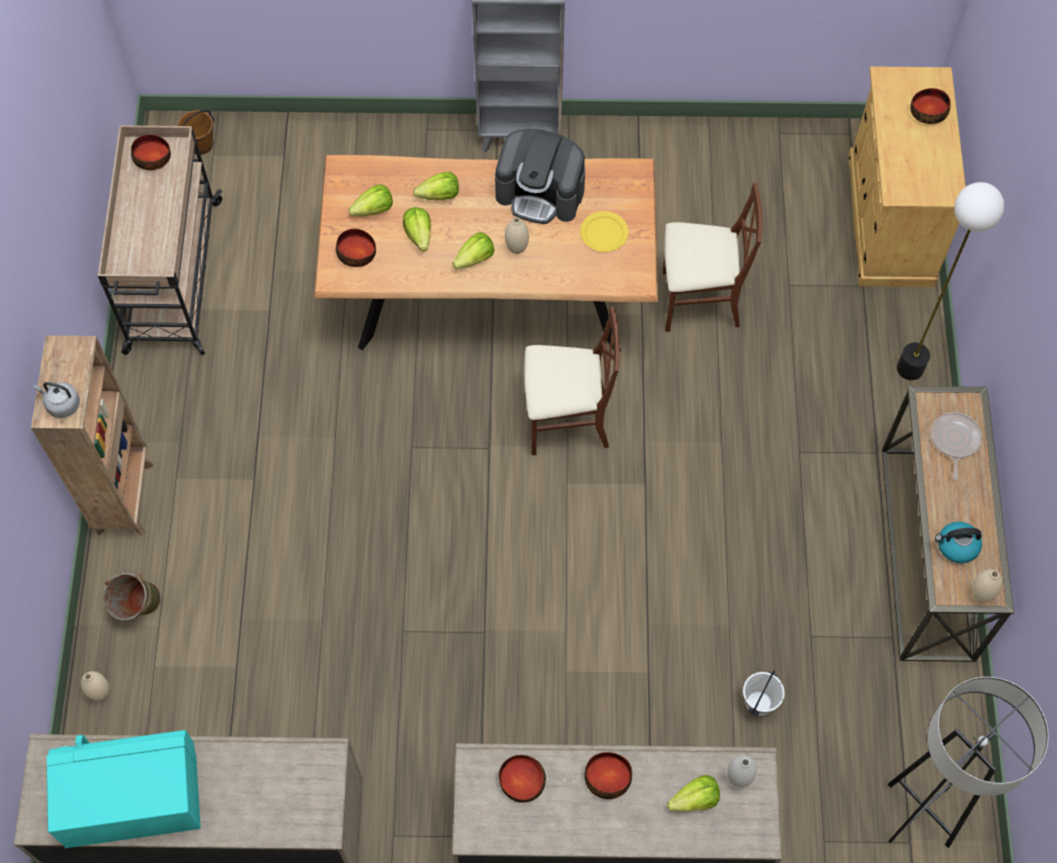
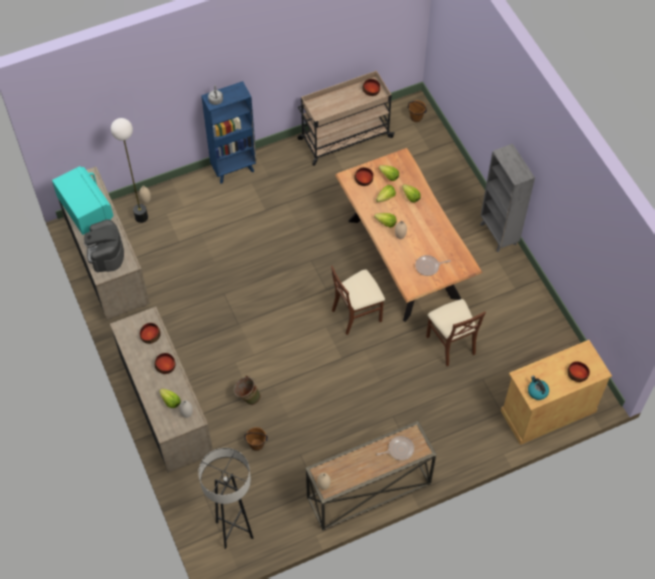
camera: 65 degrees right, 5 degrees down
brown bookcase [31,335,153,536] -> blue bookcase [201,81,257,184]
green bucket [103,571,161,620] -> green bucket moved to [233,376,261,405]
coffee machine [495,129,585,224] -> coffee machine moved to [84,219,124,273]
brown chair [524,307,620,455] -> brown chair turned 90 degrees clockwise [331,266,385,335]
yellow plate [580,211,629,252] -> frying pan [415,255,451,276]
white bucket [743,671,785,717] -> brown bucket [244,427,268,451]
floor lamp [897,182,1004,380] -> floor lamp moved to [111,118,148,223]
kettle [935,522,982,563] -> kettle moved to [528,376,549,400]

